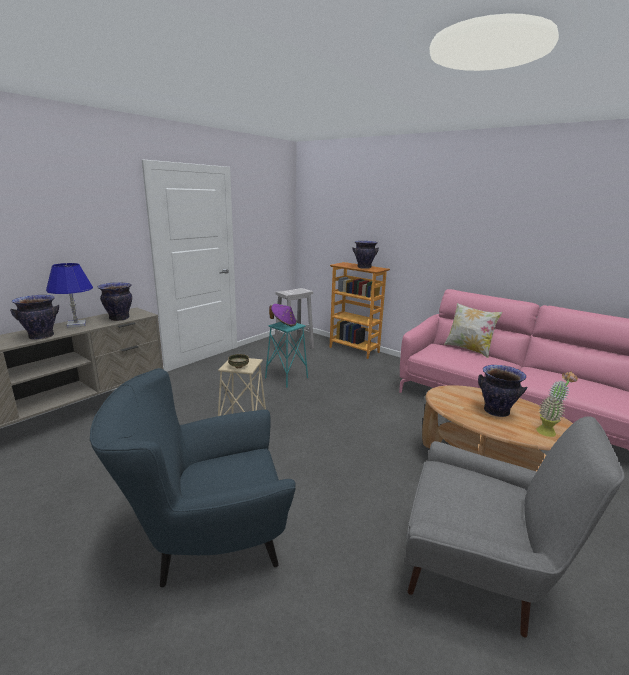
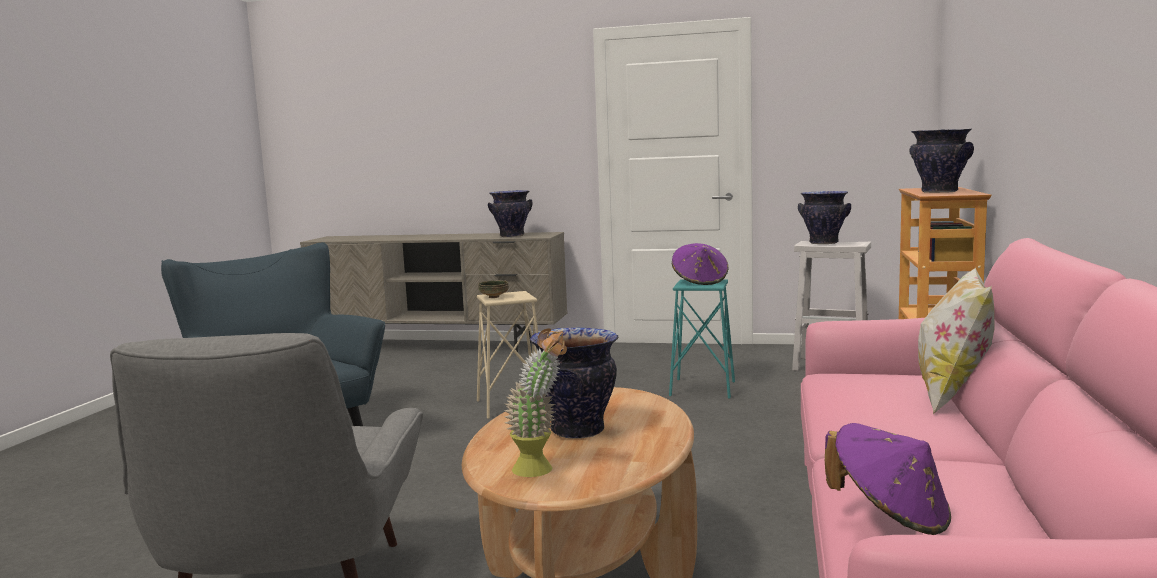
camera: 65 degrees right, 10 degrees down
vase [10,295,59,340] -> vase moved to [798,191,851,244]
blue table lamp [46,263,93,328] -> none
none -> purple hat [825,423,951,535]

